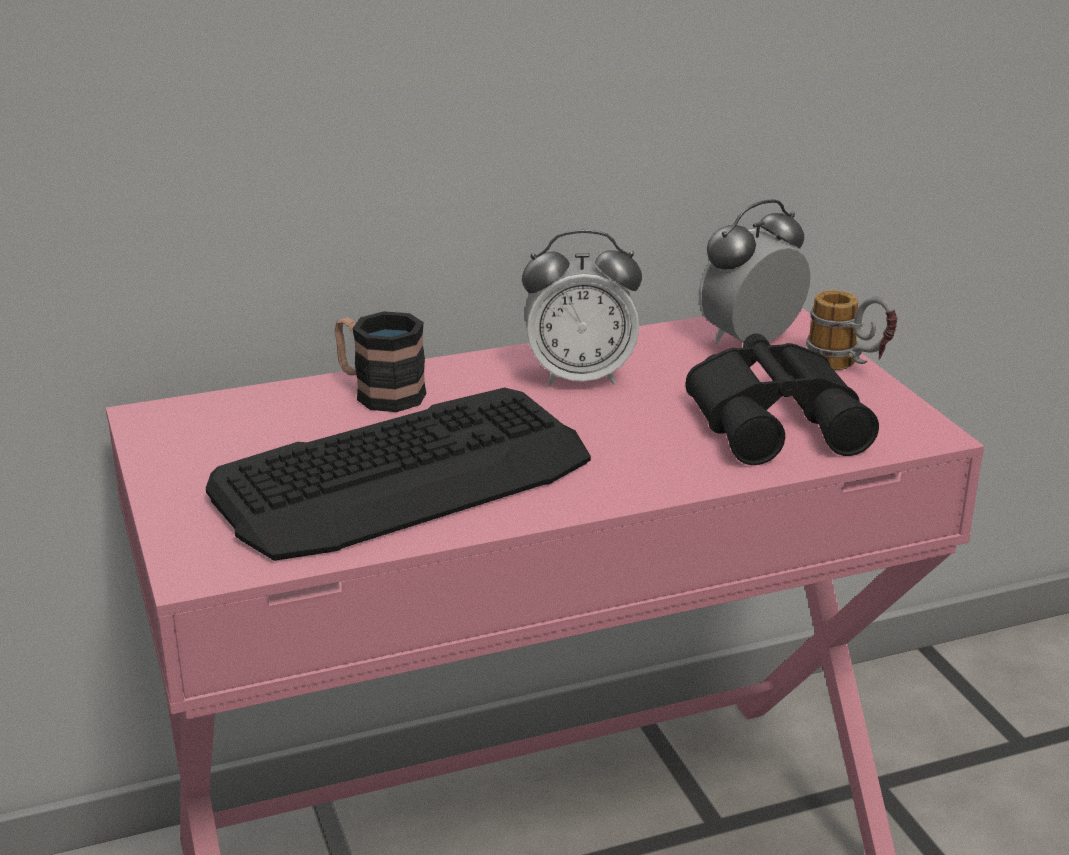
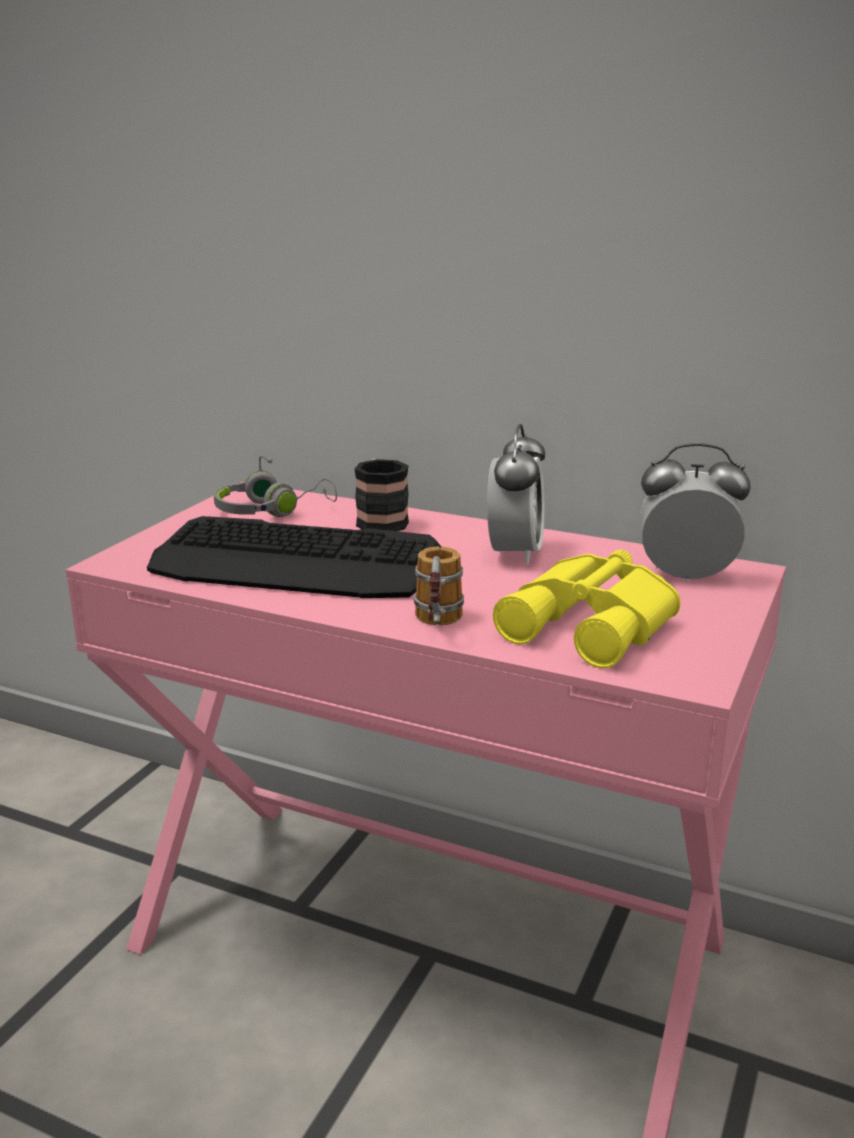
camera: 45 degrees right, 5 degrees down
alarm clock [522,230,642,387] -> alarm clock turned 120 degrees counterclockwise [487,424,545,565]
black binoculars [686,334,879,465] -> yellow binoculars [493,550,680,668]
mug [806,290,897,370] -> mug moved to [414,547,464,625]
none -> grey headphones [214,456,337,517]

